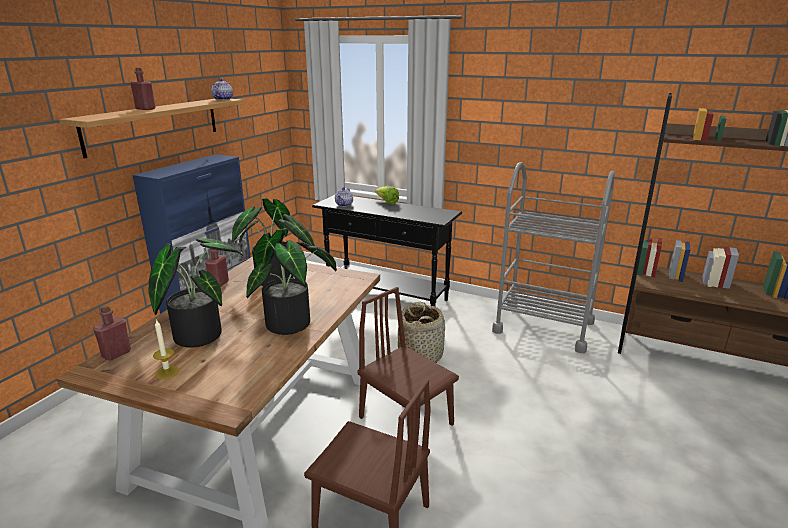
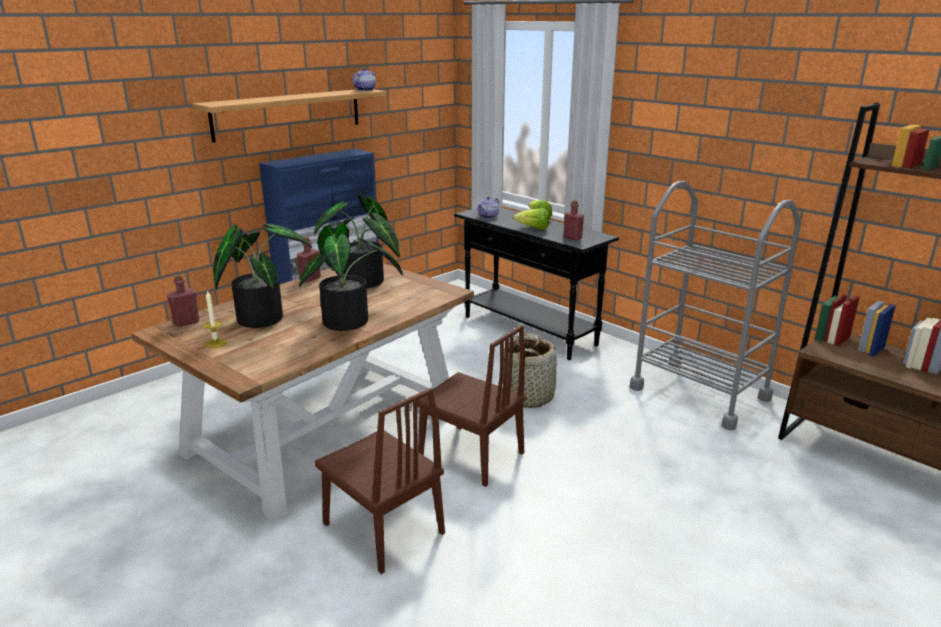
camera: 20 degrees right, 0 degrees up
red bottle [131,68,155,110] -> red bottle moved to [563,200,584,241]
brown chair [357,287,459,430] -> brown chair turned 150 degrees clockwise [417,325,526,487]
none -> lettuce [513,208,549,230]

